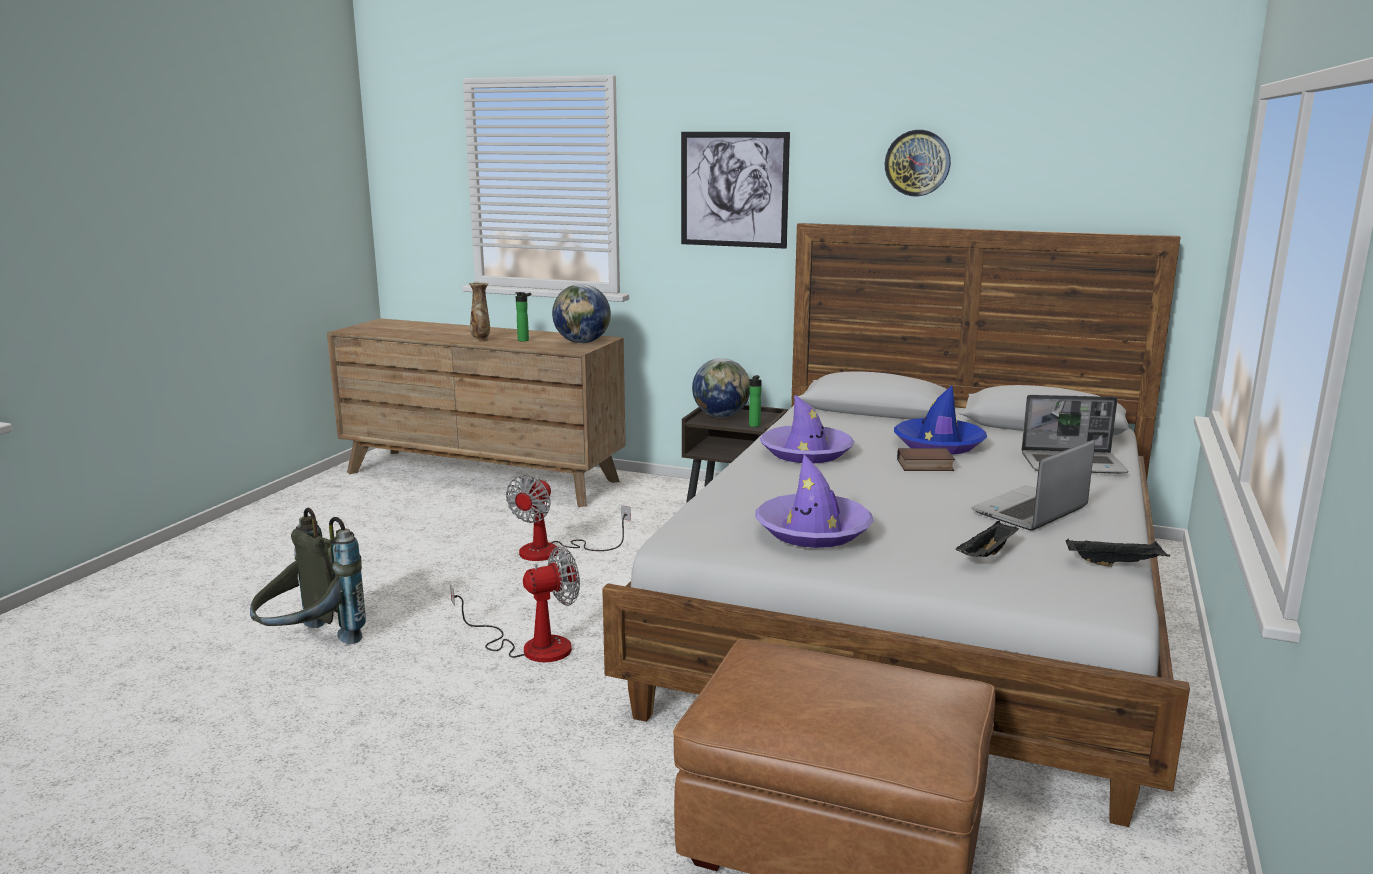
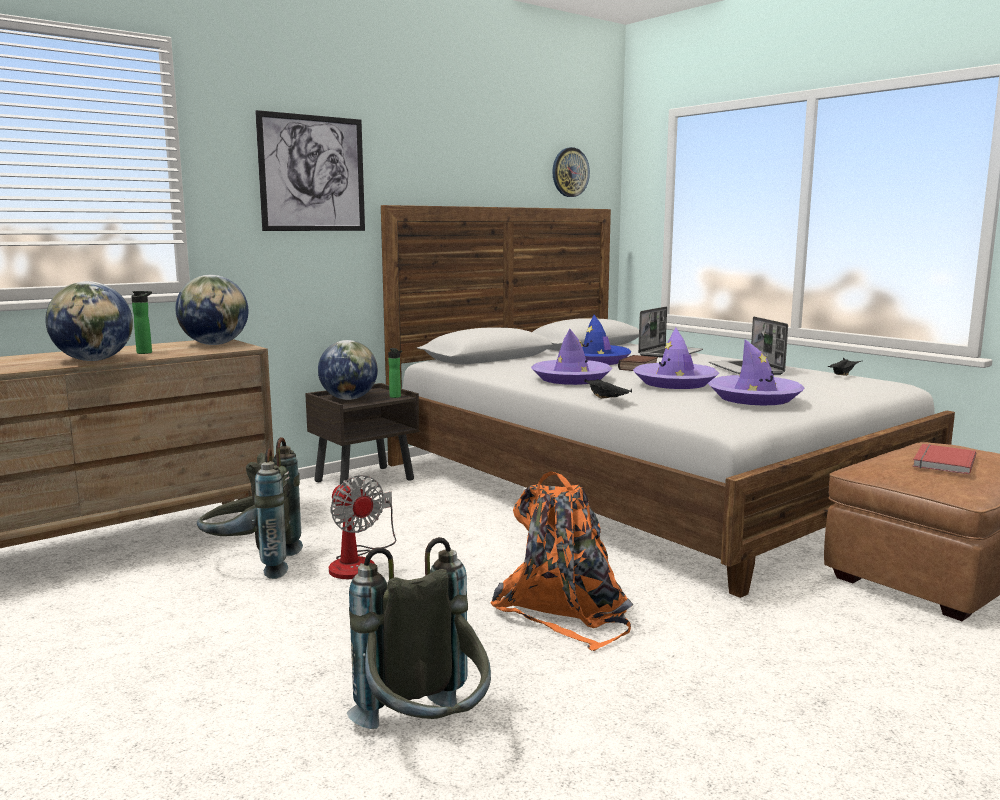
camera: 60 degrees left, 5 degrees down
fan [450,546,580,662] -> orange backpack [490,471,633,651]
vase [469,282,490,342] -> globe [45,281,133,361]
wall clock [885,130,951,196] -> wall clock moved to [552,147,590,197]
black tray [956,521,1019,557] -> black tray moved to [584,379,632,399]
none -> grey backpack [197,437,303,579]
none -> purple hat [633,327,719,389]
none -> red book [912,444,976,474]

